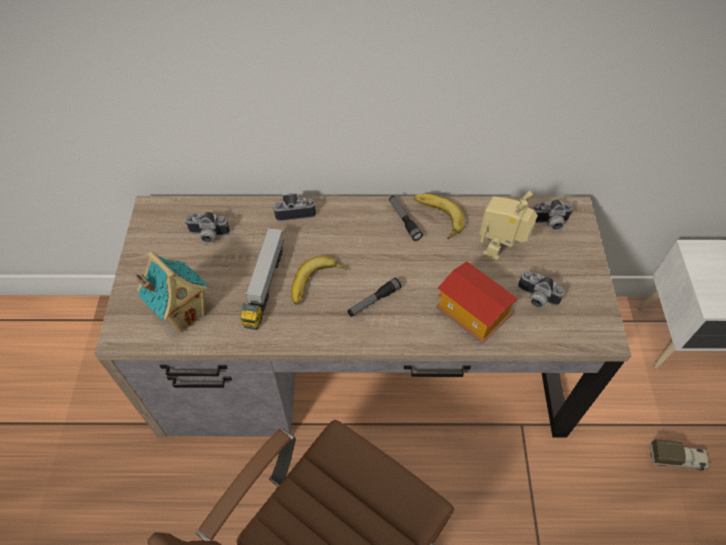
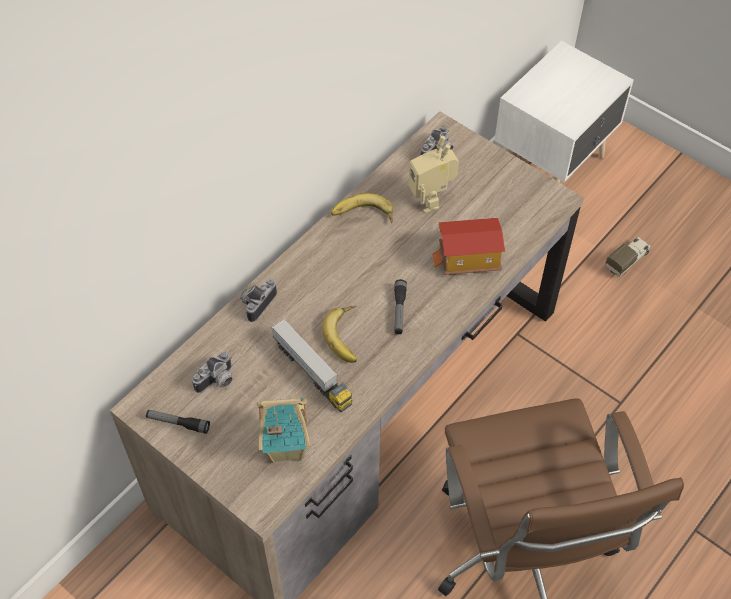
camera: 50 degrees left, 0 degrees up
flashlight [389,196,423,241] -> flashlight moved to [146,410,210,434]
camera [518,271,565,307] -> none

